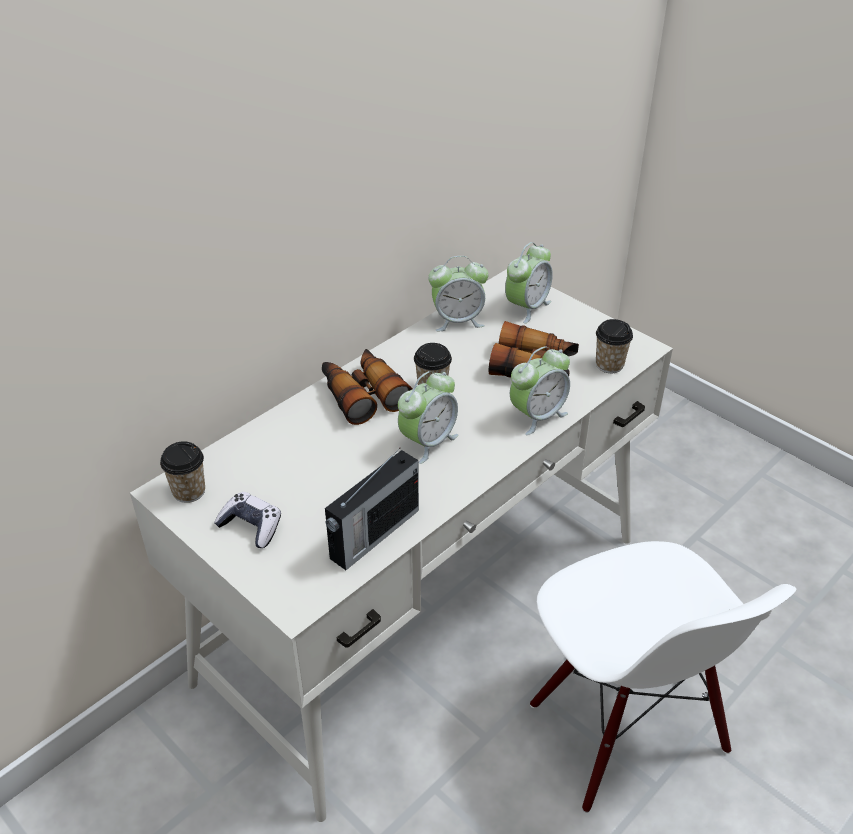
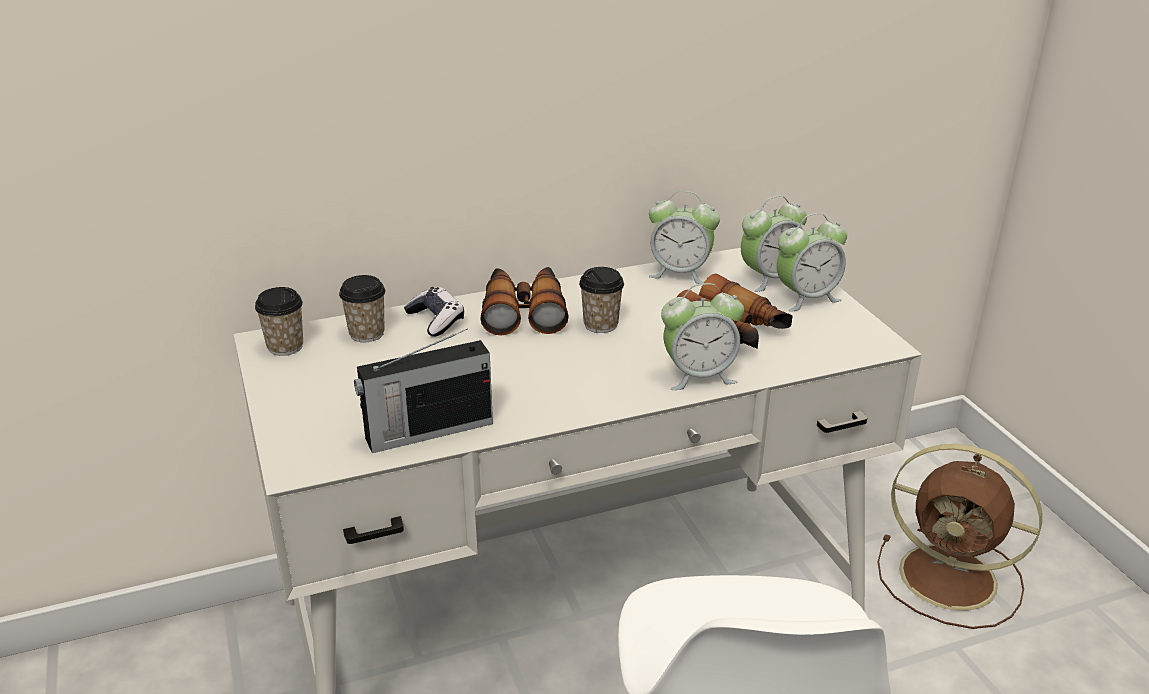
camera: 25 degrees right, 10 degrees down
game controller [214,492,281,548] -> game controller moved to [404,287,464,337]
alarm clock [398,371,459,464] -> alarm clock moved to [776,213,847,312]
cup [596,319,633,373] -> cup moved to [339,275,385,342]
none -> brown fan [878,444,1042,629]

